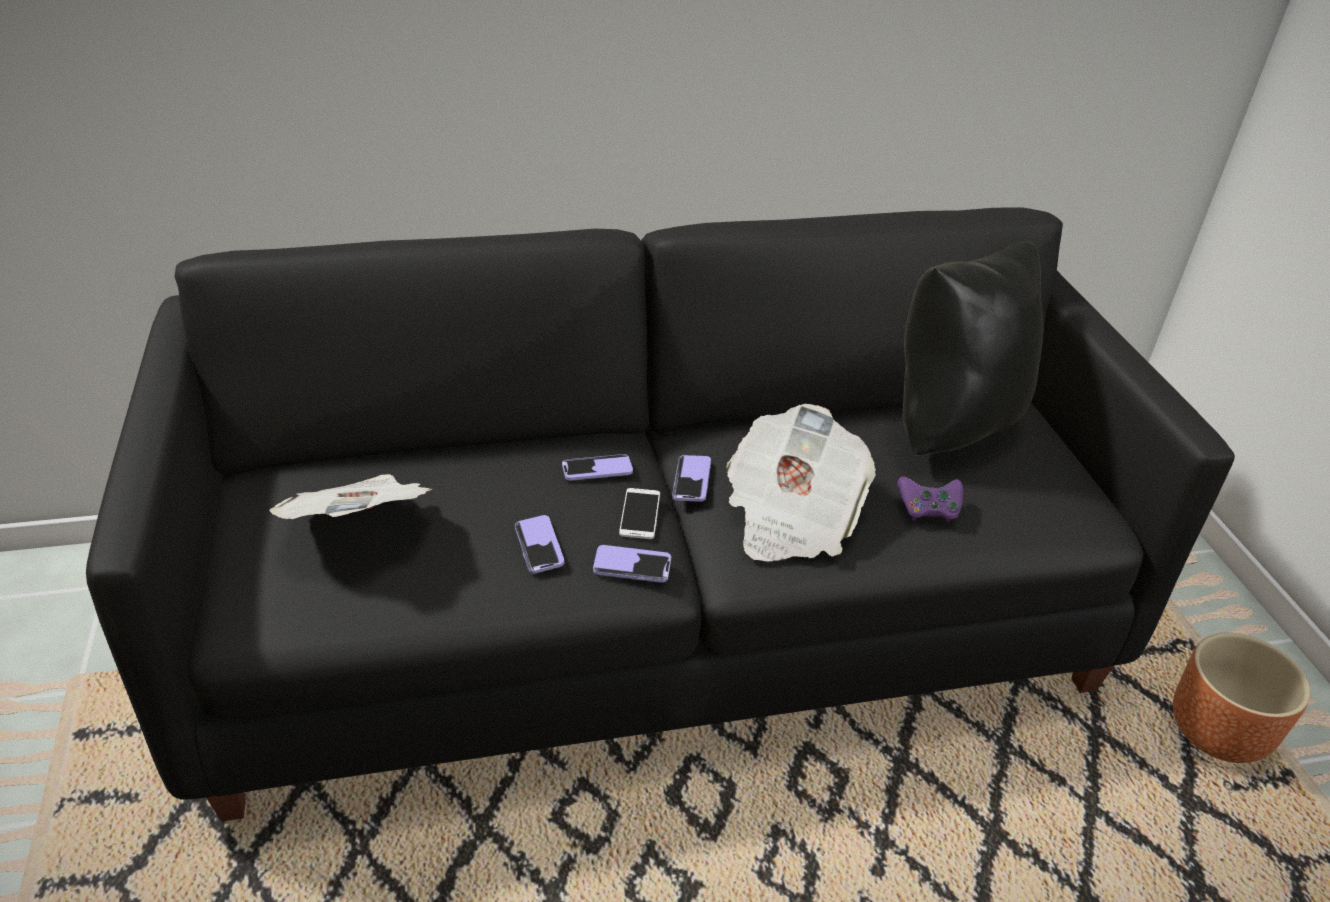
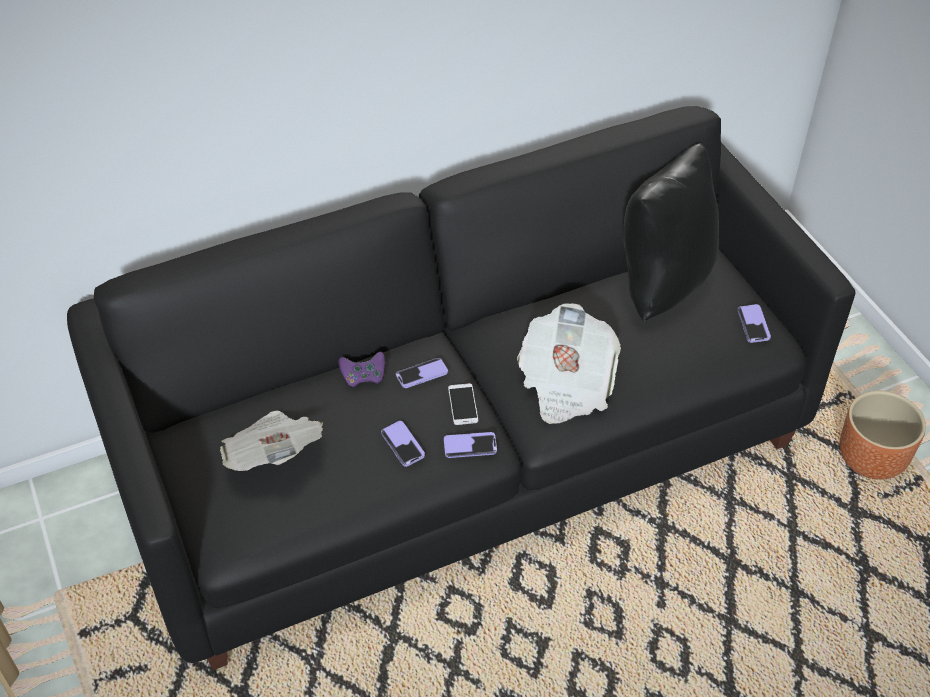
camera: 10 degrees left, 10 degrees up
phone [672,455,711,502] -> phone moved to [737,304,771,343]
purple game controller [897,476,963,522] -> purple game controller moved to [338,352,385,387]

